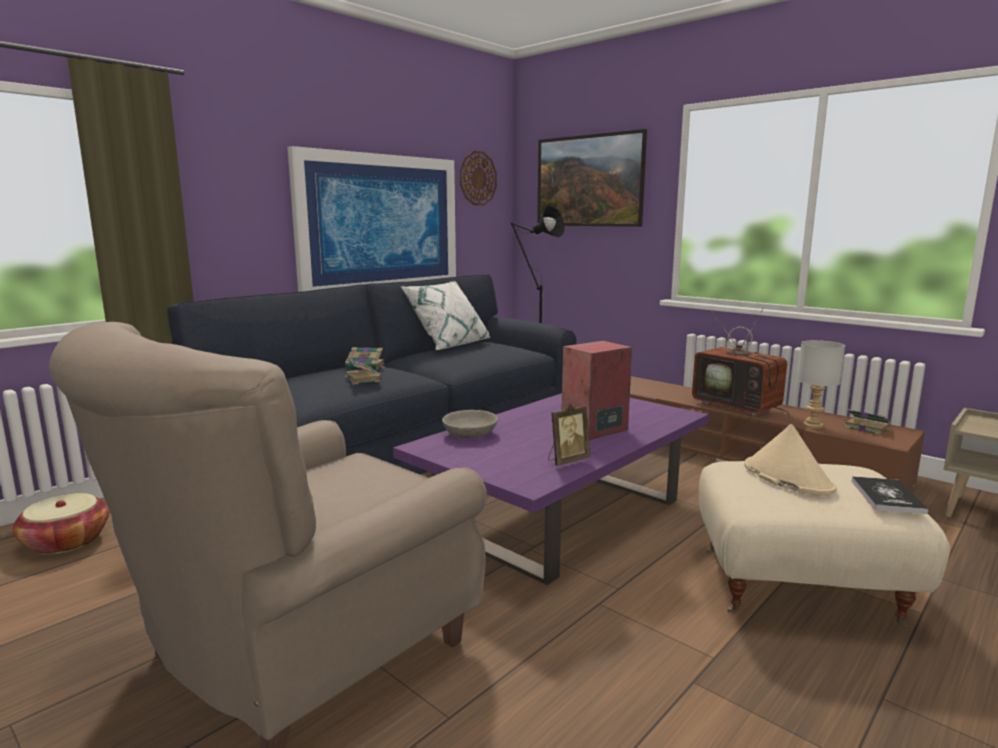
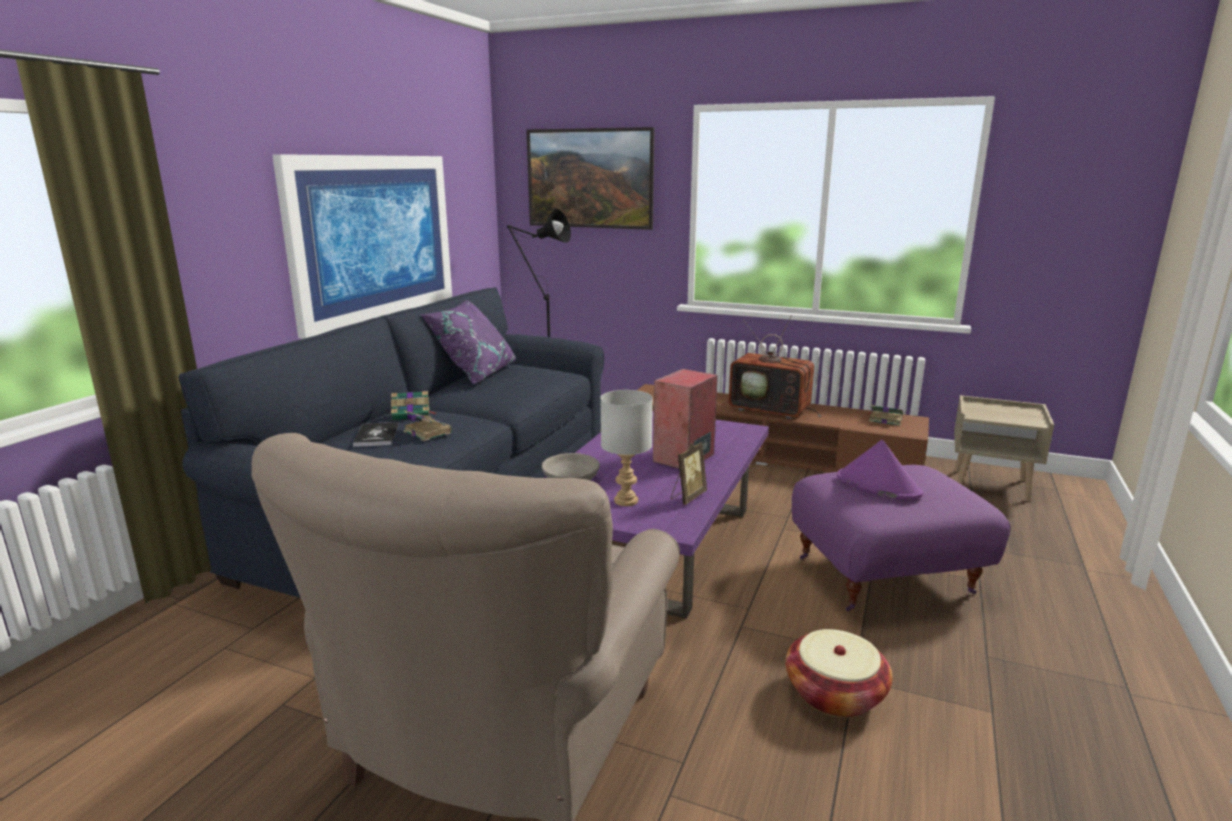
camera: 20 degrees left, 5 degrees up
basket [13,493,109,555] -> basket moved to [785,629,892,718]
white pillow [400,281,490,350] -> purple pillow [421,300,516,384]
wall clock [460,151,497,206] -> none
beige ottoman [699,461,950,627] -> purple ottoman [792,465,1011,611]
beige hat [744,424,837,495] -> purple hat [837,440,923,500]
grey table lamp [797,340,845,429] -> grey table lamp moved to [601,390,653,506]
book [851,476,928,514] -> book moved to [353,422,399,447]

